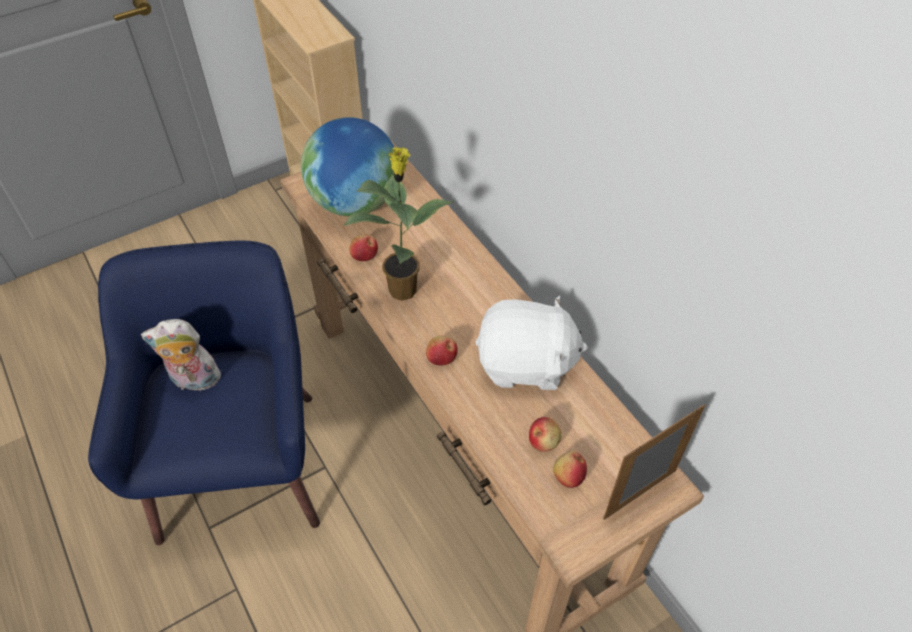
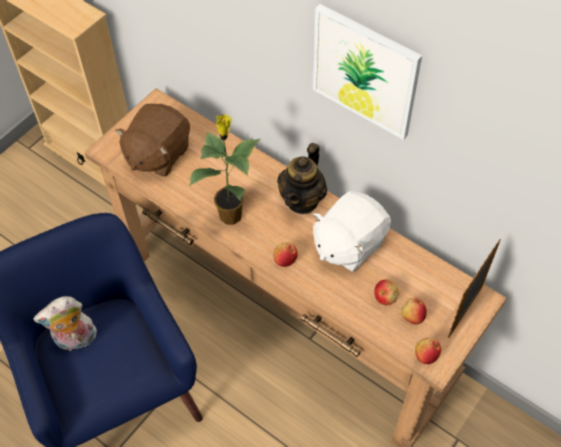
camera: 20 degrees left, 5 degrees up
globe [301,117,394,217] -> brown plush toy [115,104,190,176]
apple [349,234,378,261] -> apple moved to [415,338,441,364]
white plush toy [475,295,588,390] -> white plush toy turned 150 degrees clockwise [312,191,391,272]
none -> teapot [277,143,327,214]
none -> picture [313,4,422,140]

